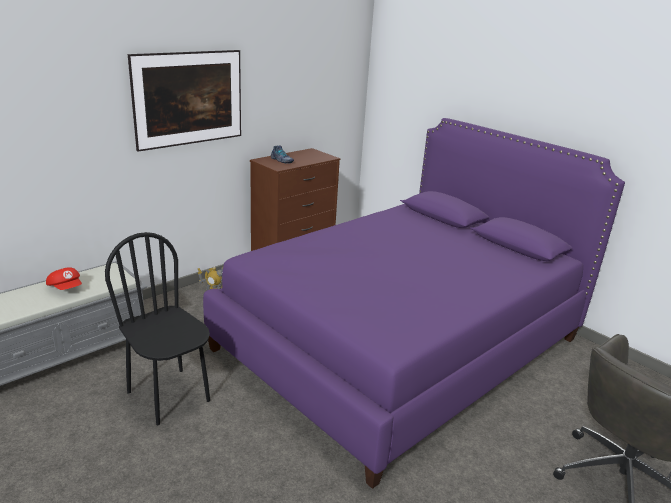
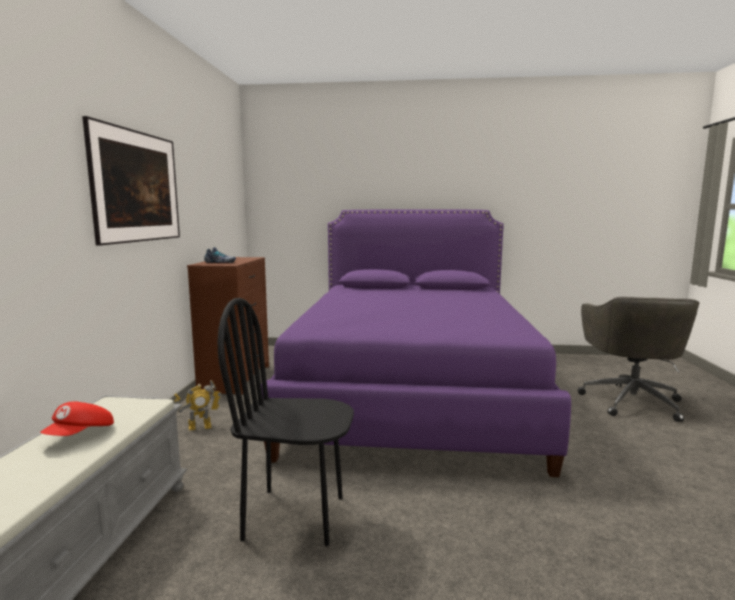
camera: 40 degrees left, 15 degrees down
red cap [46,267,82,290] -> red cap turned 105 degrees clockwise [40,401,114,436]

